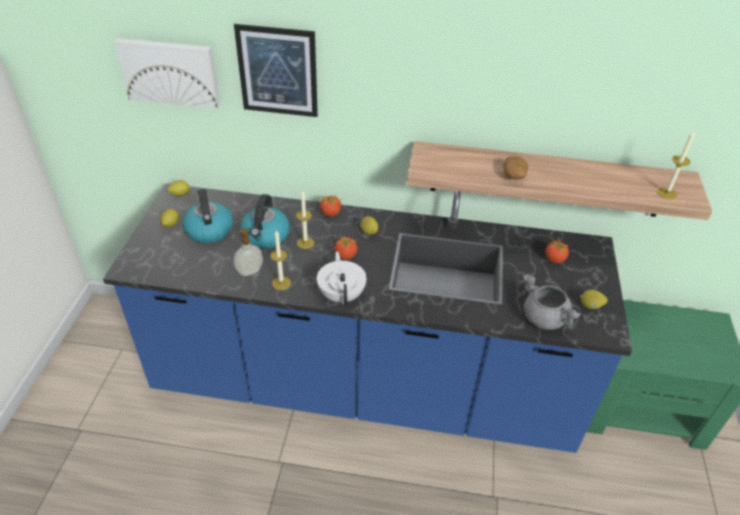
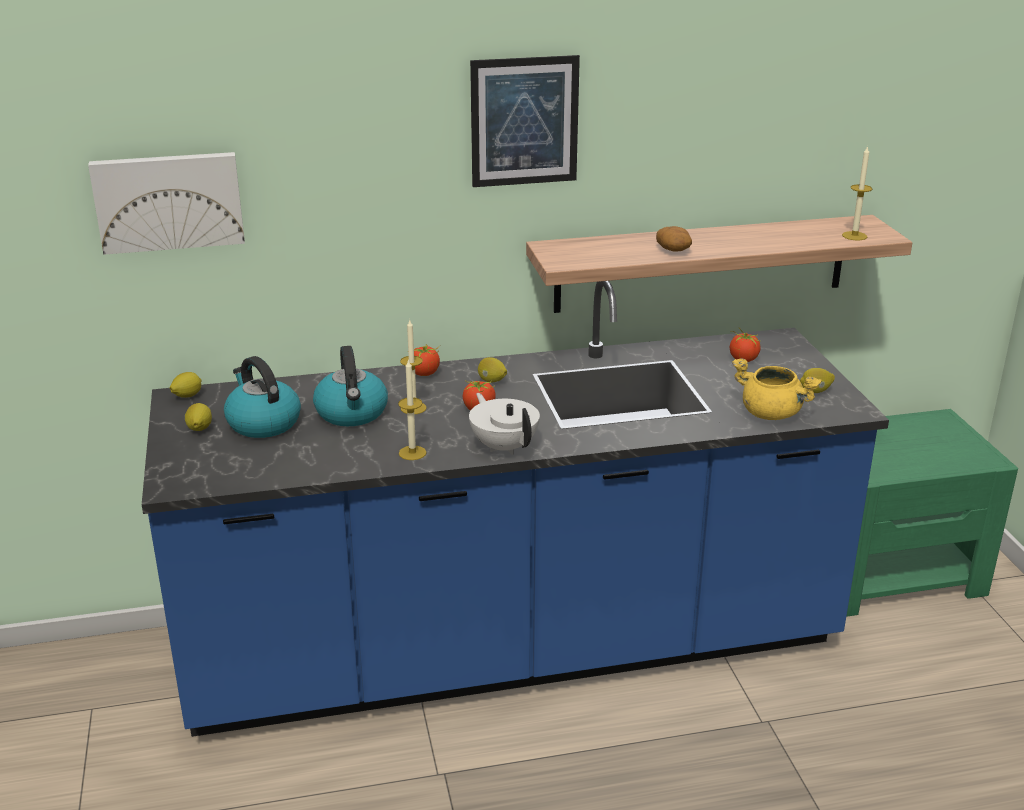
camera: 20 degrees left, 15 degrees down
picture [234,24,318,117] -> picture moved to [470,55,580,187]
soap dispenser [234,228,263,276] -> none
grey cooking pot [523,274,581,330] -> yellow cooking pot [732,358,822,420]

